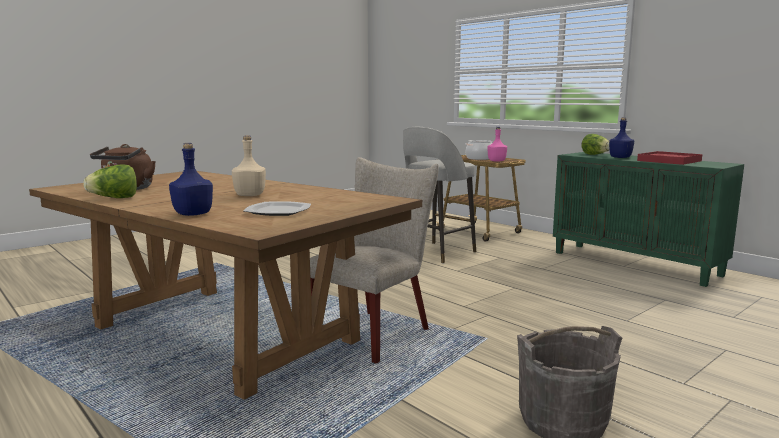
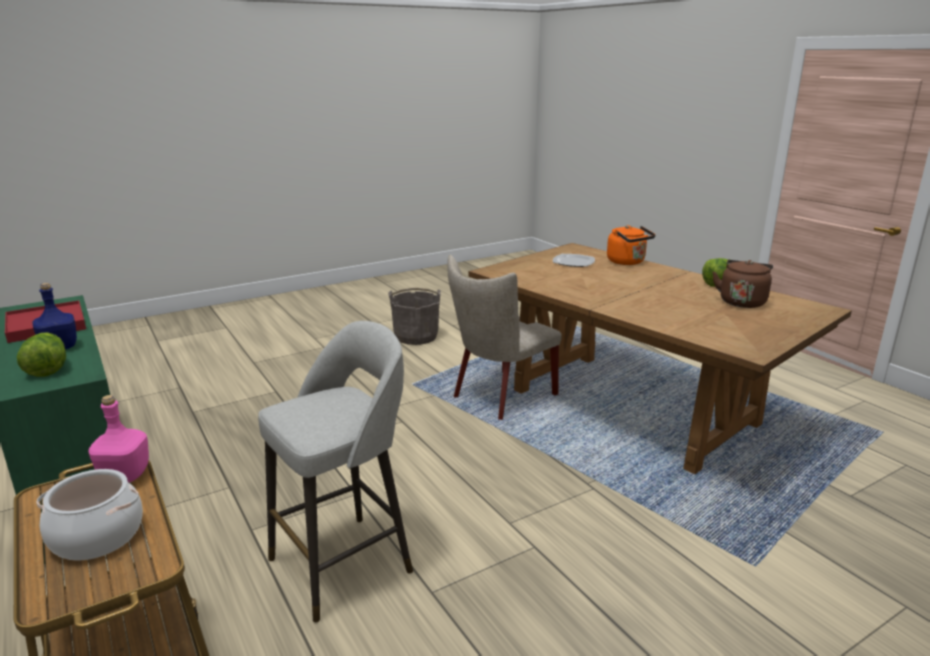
camera: 170 degrees left, 10 degrees up
blue bottle [169,143,213,216] -> orange kettle [607,225,656,265]
beige bottle [232,135,266,196] -> none

